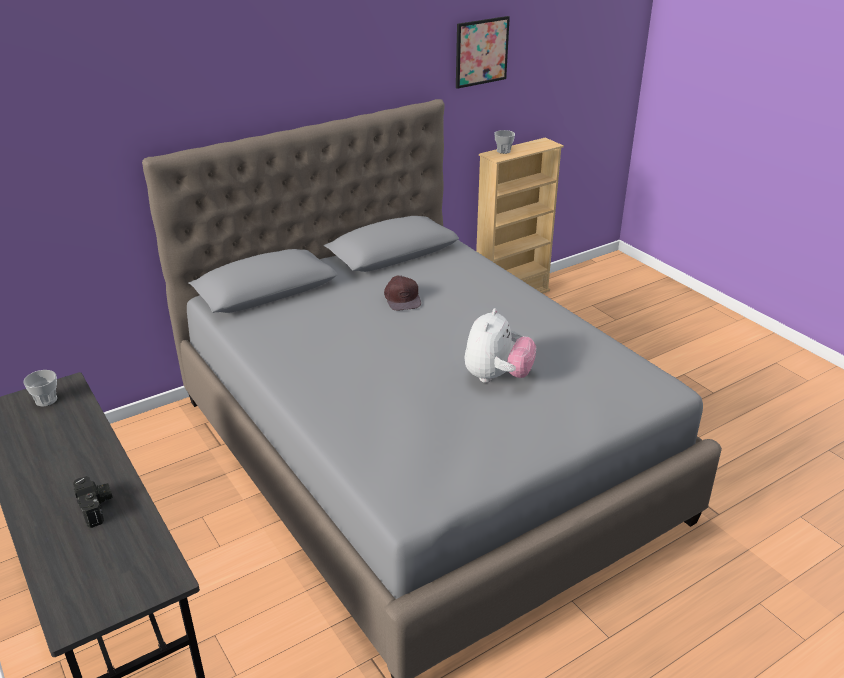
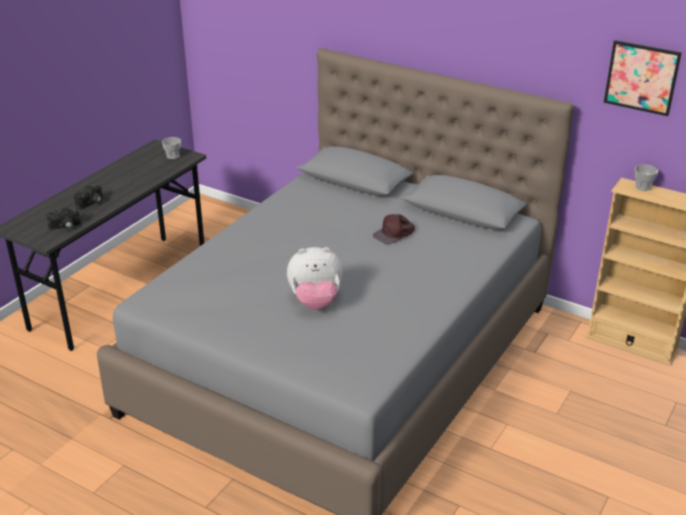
camera: 65 degrees right, 0 degrees up
none -> camera [46,207,81,230]

